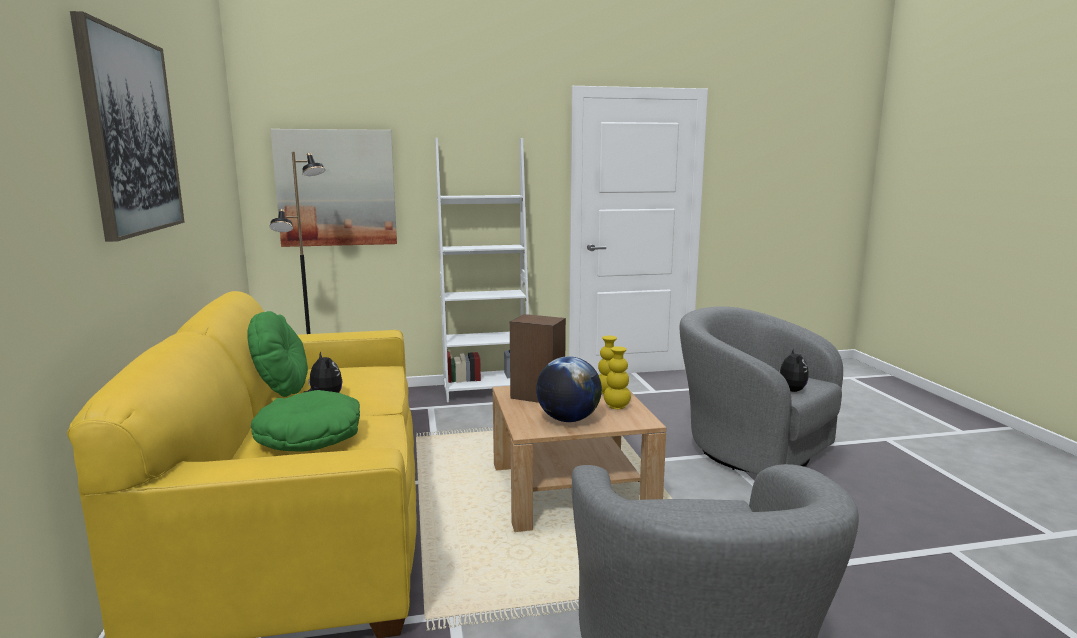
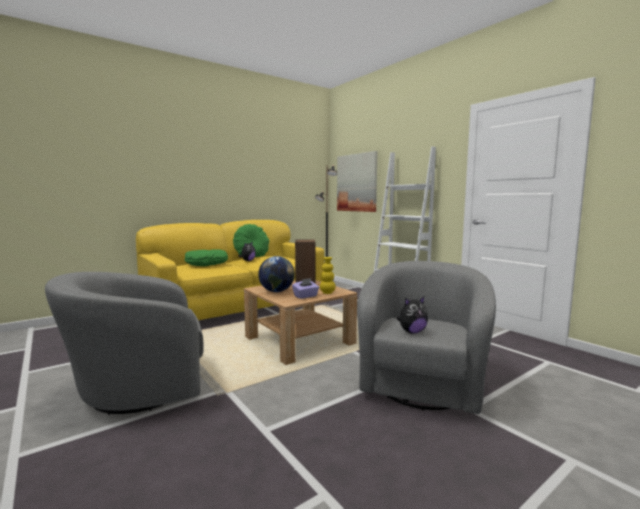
camera: 65 degrees right, 5 degrees down
picture [70,11,185,242] -> none
yellow vase [604,346,631,409] -> purple tissue box [292,278,319,299]

